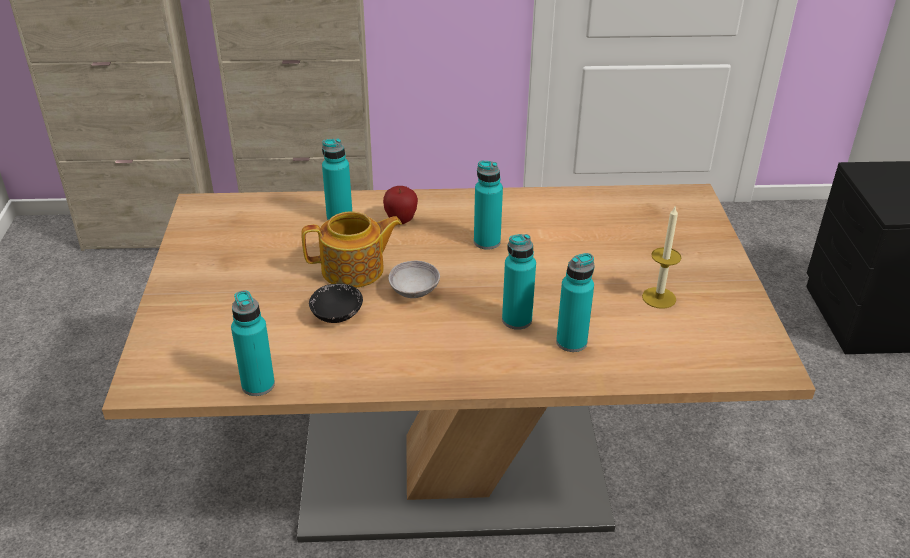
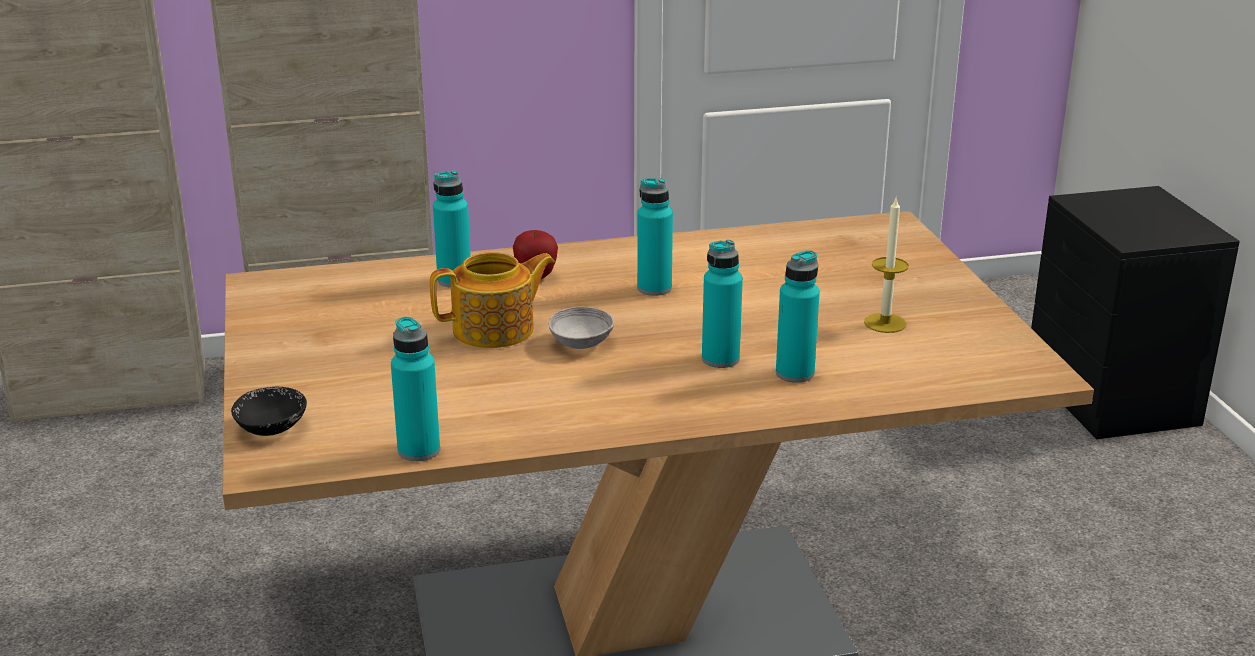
camera: 10 degrees left, 10 degrees down
black bowl [309,283,363,323] -> black bowl moved to [231,387,307,436]

